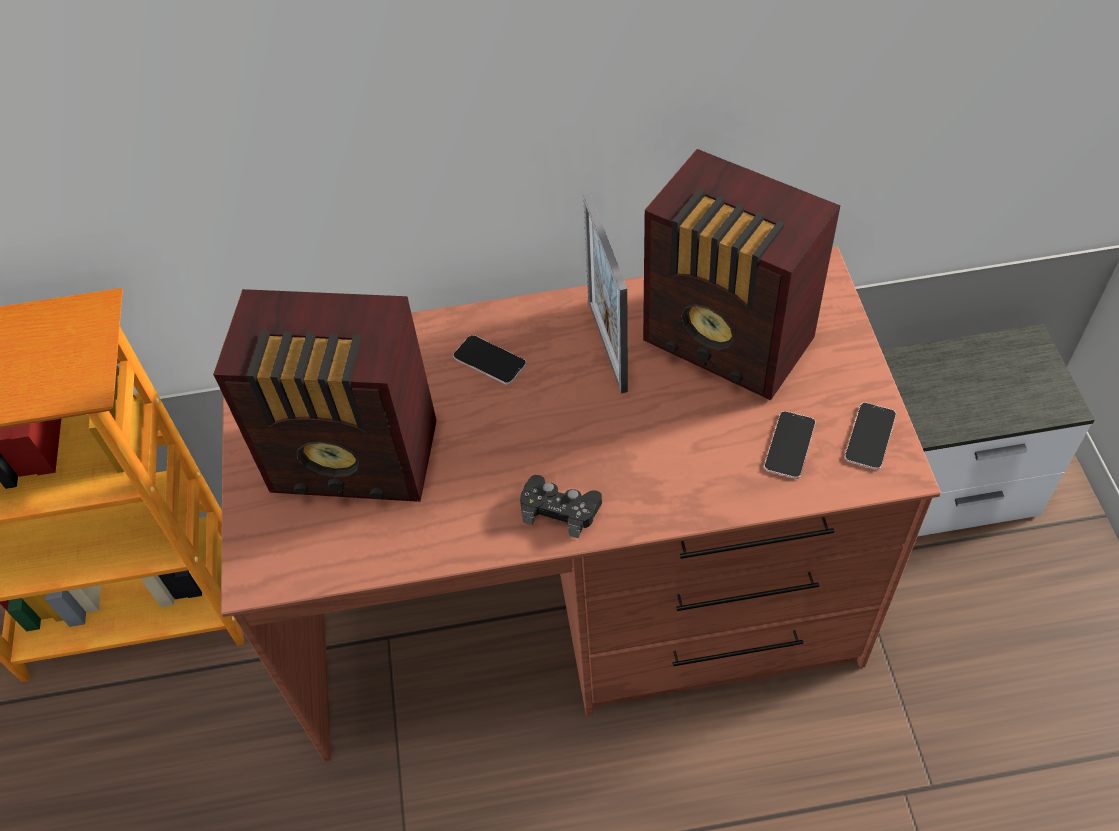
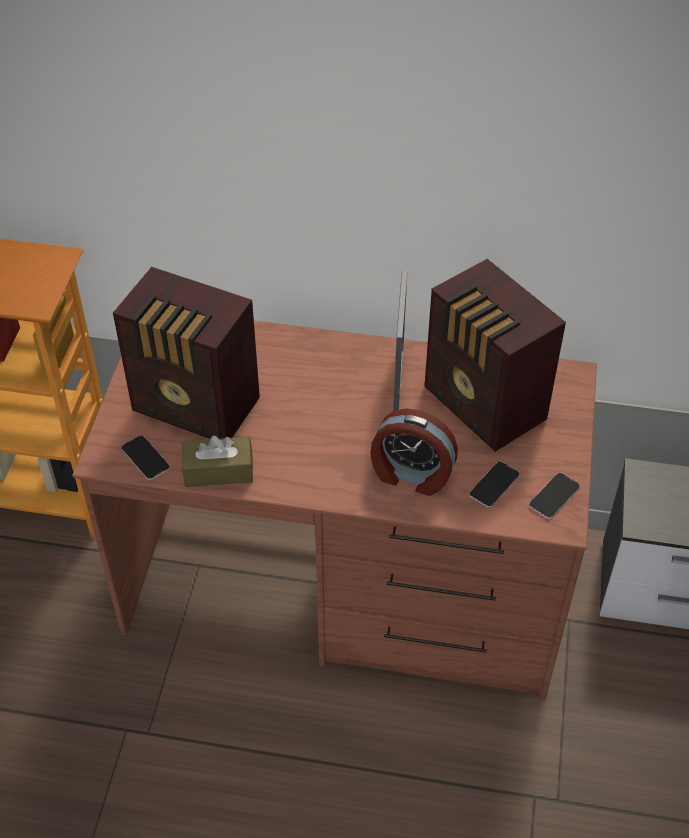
camera: 15 degrees right, 5 degrees down
phone [453,335,526,385] -> phone moved to [121,435,170,480]
black game controller [520,475,602,538] -> none
none -> brown tissue box [182,436,253,487]
none -> alarm clock [370,408,458,496]

